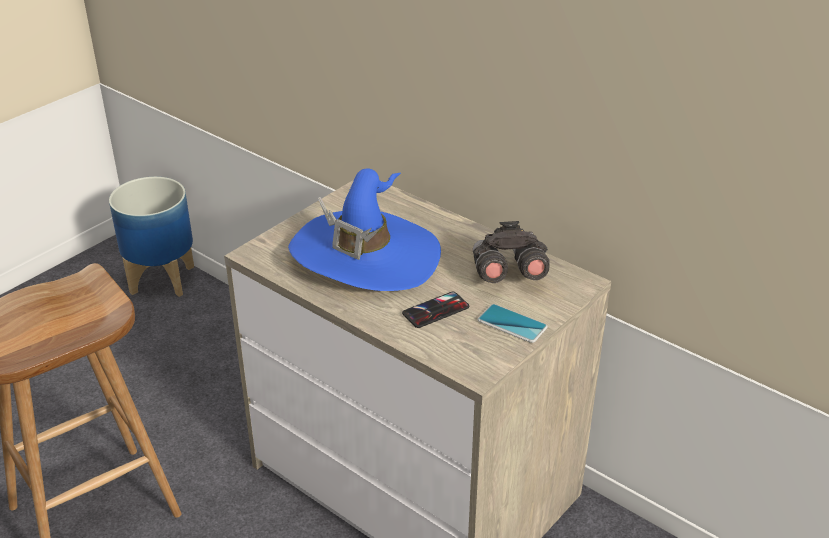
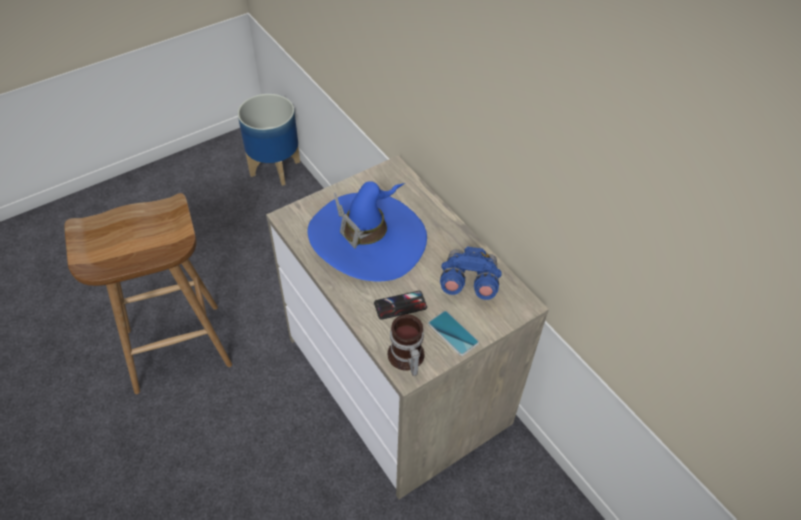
camera: 15 degrees right, 15 degrees up
grey binoculars [473,221,550,283] -> blue binoculars [440,246,502,300]
none -> mug [388,314,424,376]

